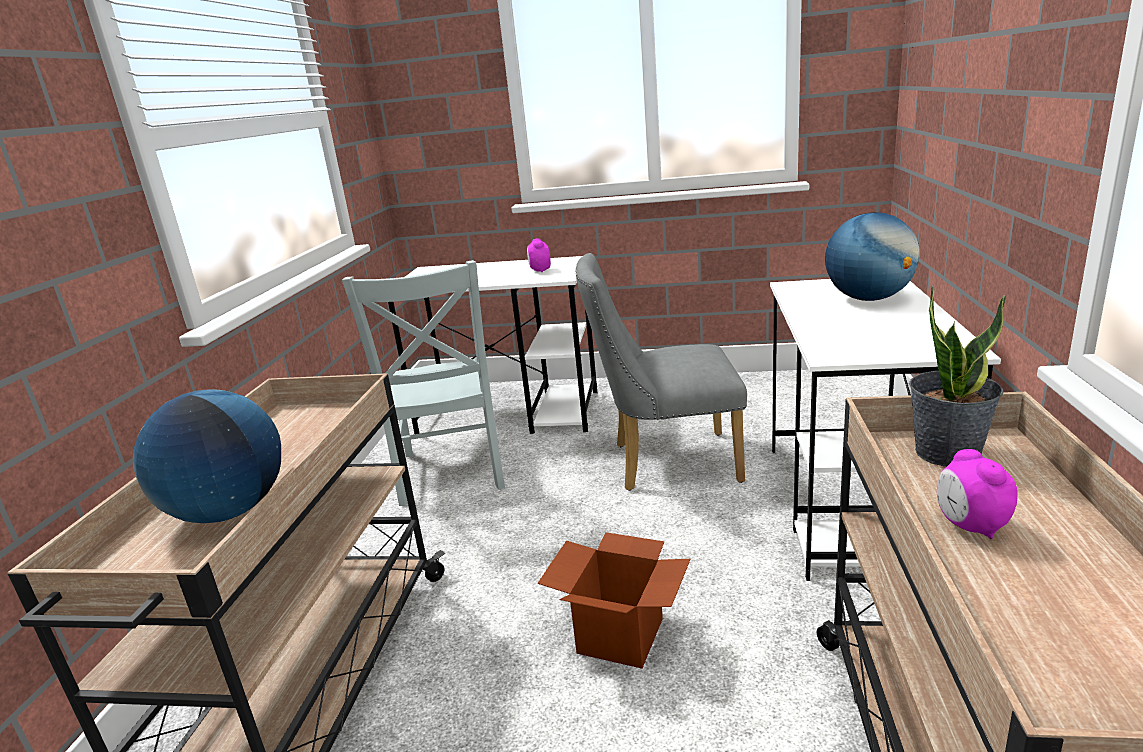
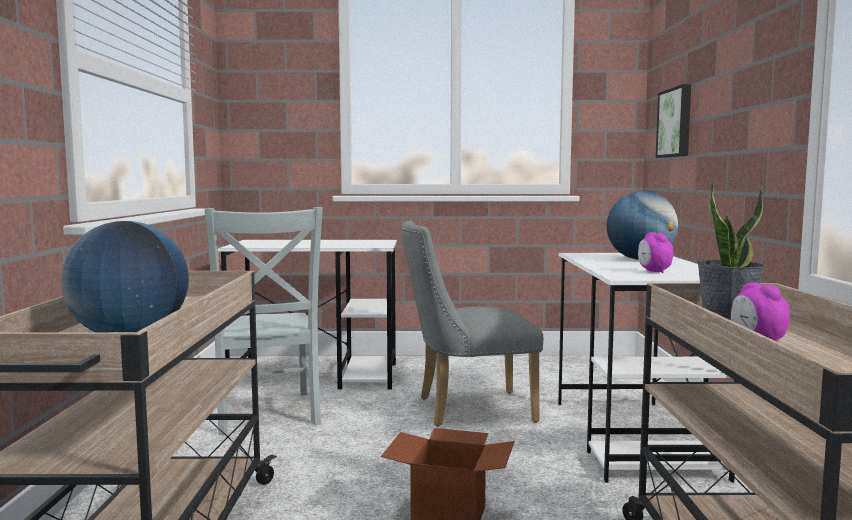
camera: 10 degrees left, 15 degrees down
alarm clock [527,239,551,273] -> alarm clock moved to [638,232,673,273]
none -> picture [656,84,691,158]

